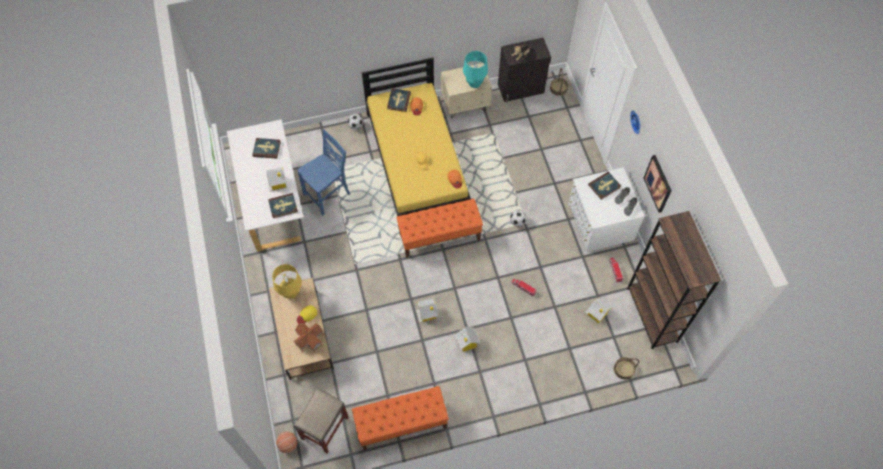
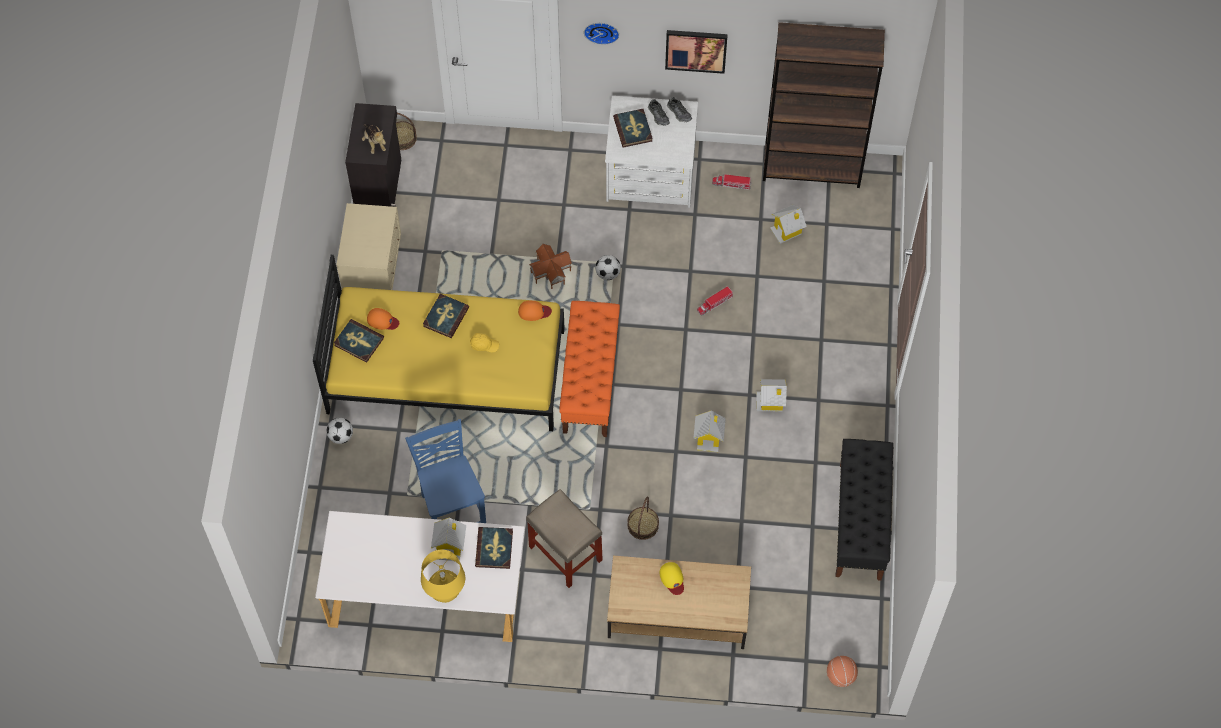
camera: 70 degrees left, 0 degrees up
book [252,138,281,159] -> book moved to [423,294,469,338]
yellow table lamp [272,264,302,299] -> yellow table lamp moved to [421,549,465,603]
toy house [294,323,324,353] -> toy house moved to [529,244,572,289]
beige stool [294,388,349,453] -> beige stool moved to [526,489,603,588]
orange bench [352,386,449,450] -> black bench [835,439,893,581]
turquoise table lamp [463,51,488,88] -> none
basket [614,357,639,380] -> basket moved to [628,497,659,540]

